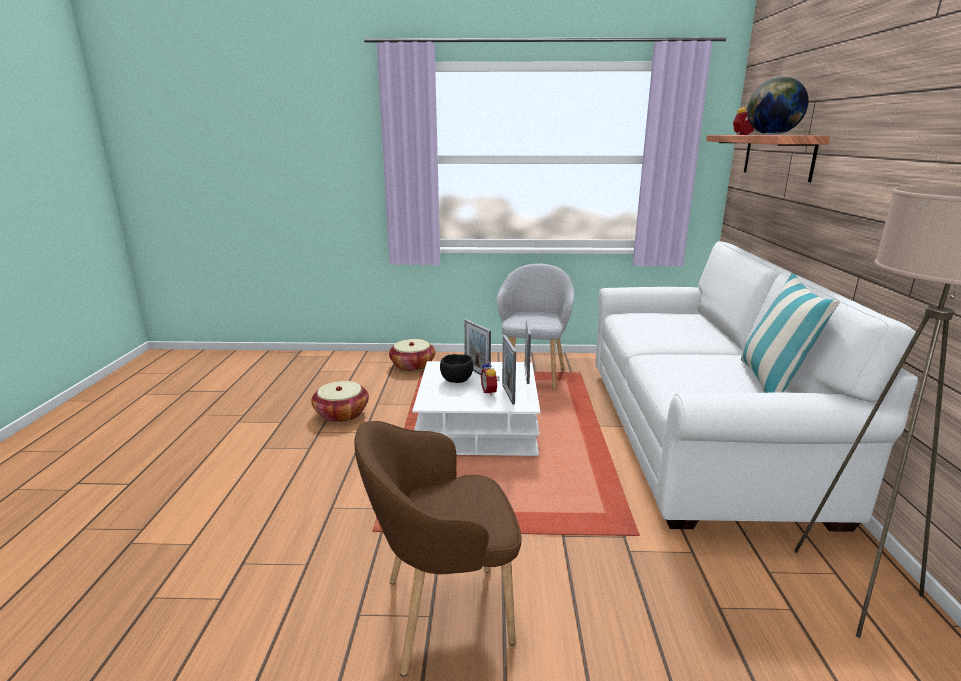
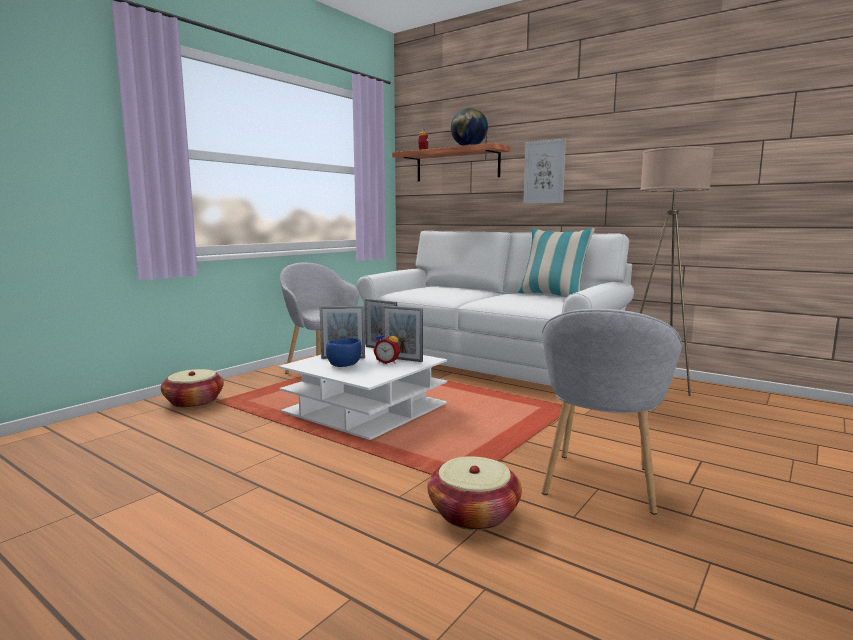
camera: 55 degrees left, 10 degrees down
basket [311,381,369,423] -> basket moved to [427,456,522,530]
brown armchair [354,421,522,677] -> grey armchair [542,309,683,515]
black bowl [440,354,474,383] -> blue bowl [326,338,362,367]
none -> picture [523,139,566,204]

